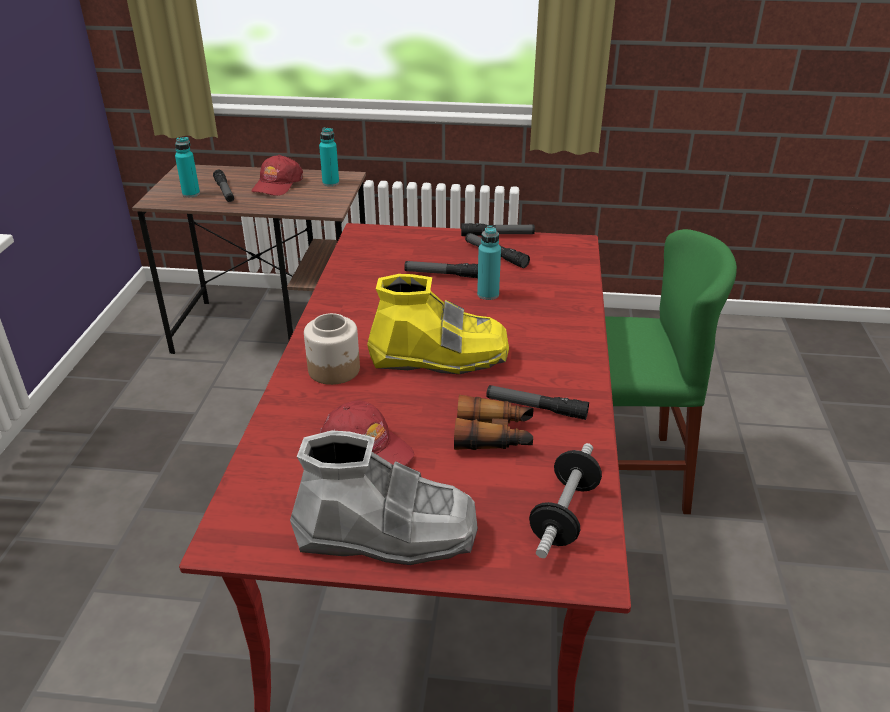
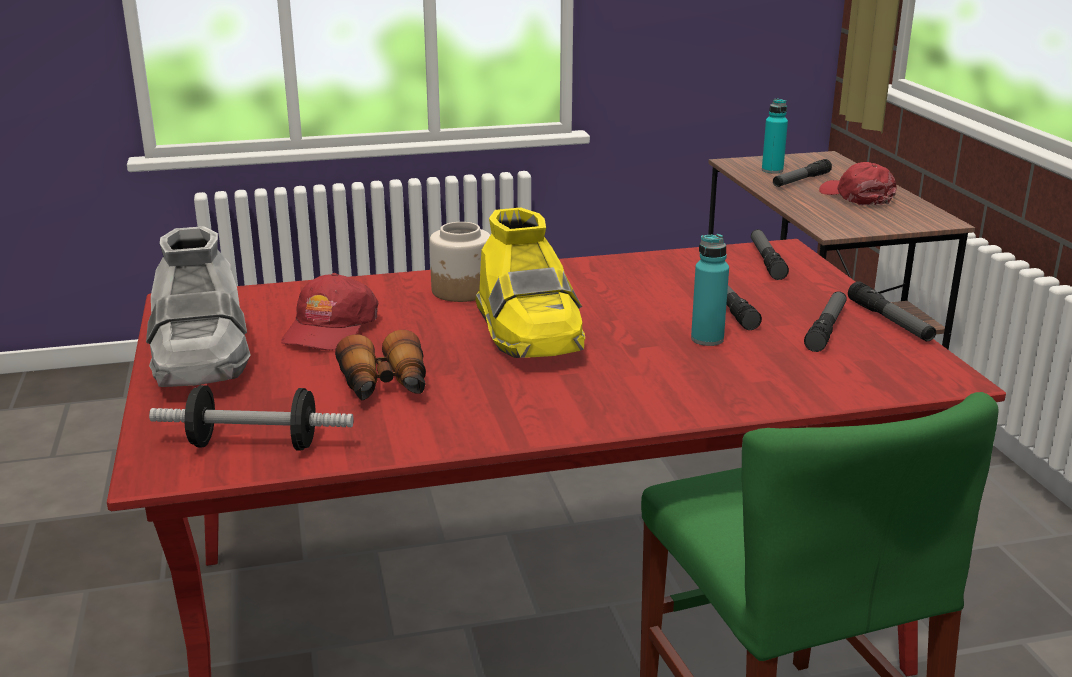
camera: 70 degrees right, 10 degrees down
red cap [252,155,303,196] -> red cap turned 60 degrees clockwise [819,162,896,205]
turquoise bottle [319,127,339,186] -> none
flashlight [486,385,589,420] -> flashlight moved to [751,229,789,280]

